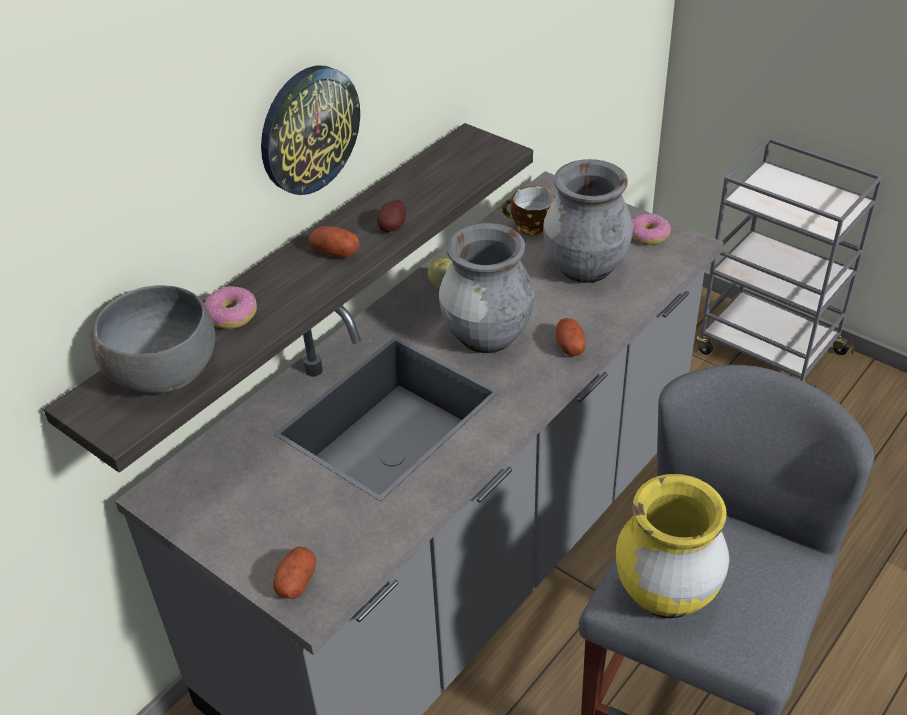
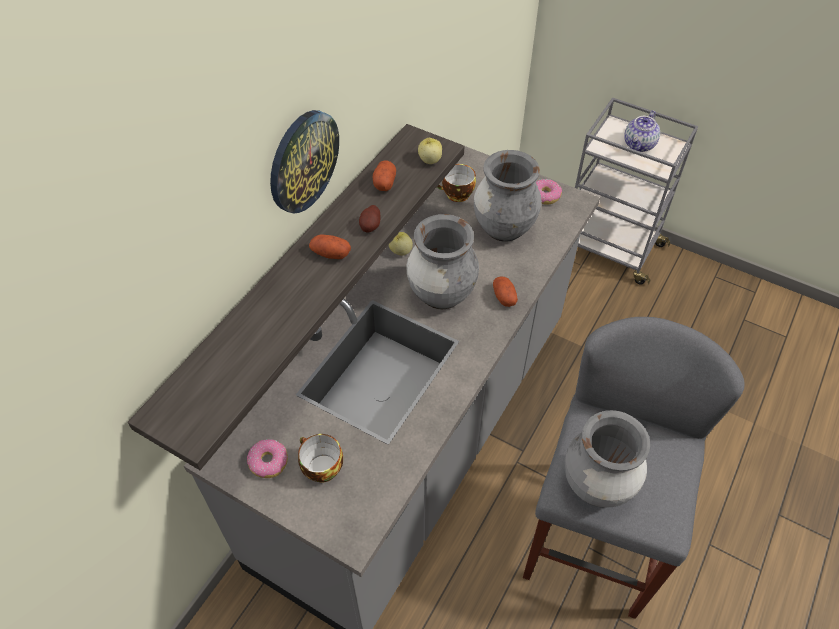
camera: 10 degrees left, 10 degrees up
grey bowl [91,285,215,393] -> none
donut [204,286,257,329] -> donut moved to [247,439,288,478]
potato [273,547,317,599] -> potato moved to [373,160,396,191]
yellow vase [616,474,729,619] -> grey vase [565,410,650,508]
none -> cup [298,434,343,482]
none -> apple [418,138,442,164]
none -> teapot [624,110,660,152]

